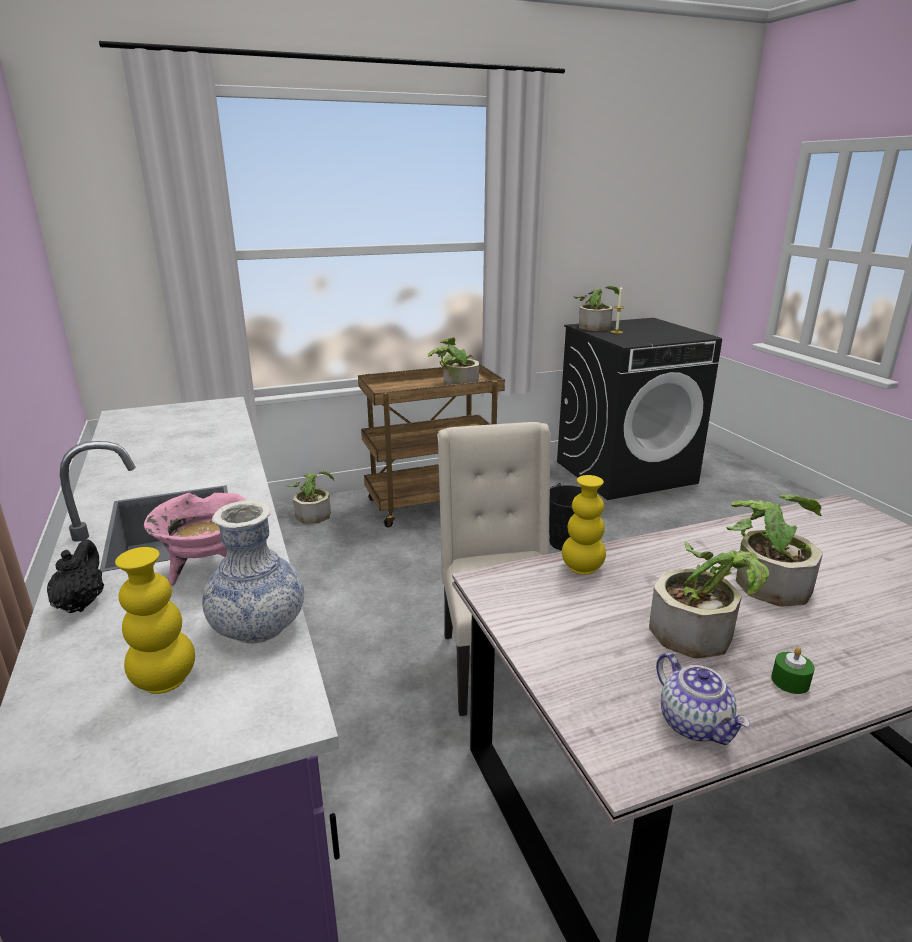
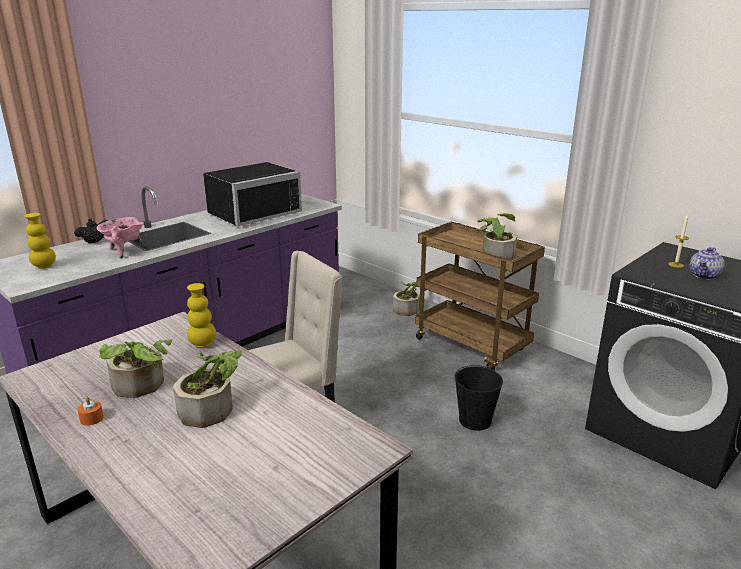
camera: 65 degrees right, 0 degrees up
vase [202,500,304,643] -> none
potted plant [573,286,619,331] -> none
teapot [656,653,750,745] -> teapot moved to [689,247,725,280]
green candle [771,647,815,694] -> orange candle [77,397,104,426]
none -> black microwave [203,162,302,226]

